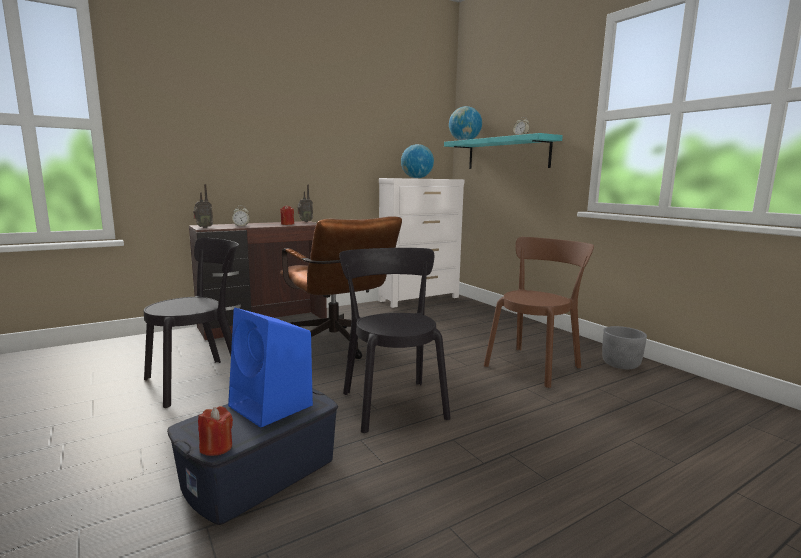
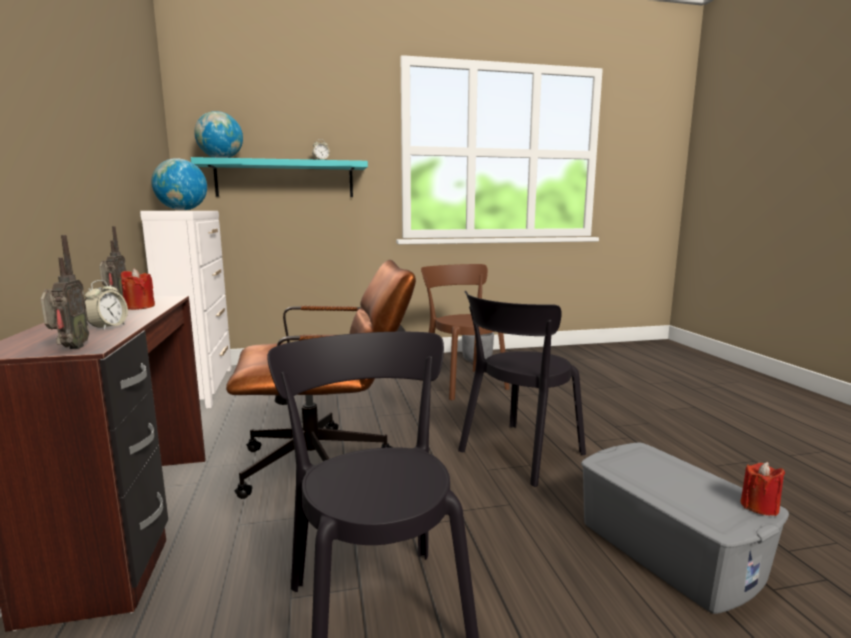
camera: 70 degrees left, 0 degrees up
blue storage box [167,388,338,525] -> grey storage box [581,443,789,614]
blue speaker [228,308,313,428] -> none
black chair [339,248,451,433] -> black chair turned 45 degrees counterclockwise [458,291,586,487]

